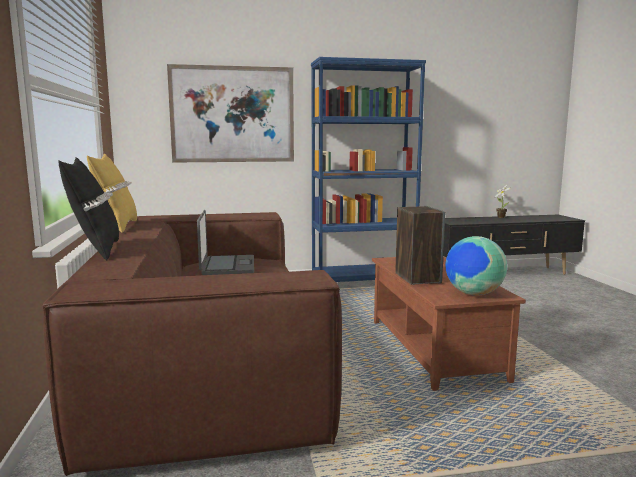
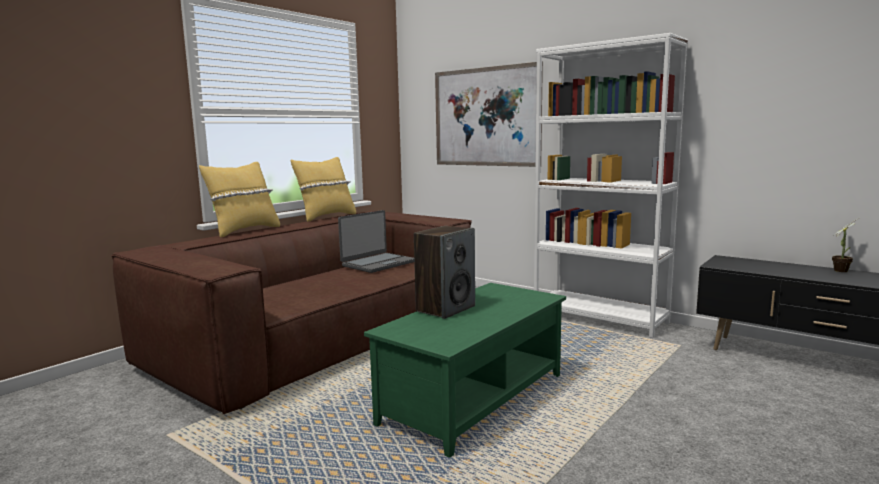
camera: 50 degrees right, 0 degrees up
black pillow [59,157,119,260] -> yellow pillow [199,162,280,238]
blue bookcase [311,57,426,282] -> white bookcase [534,33,688,338]
brown coffee table [372,257,526,391] -> green coffee table [364,283,566,458]
globe [445,236,507,295] -> none

